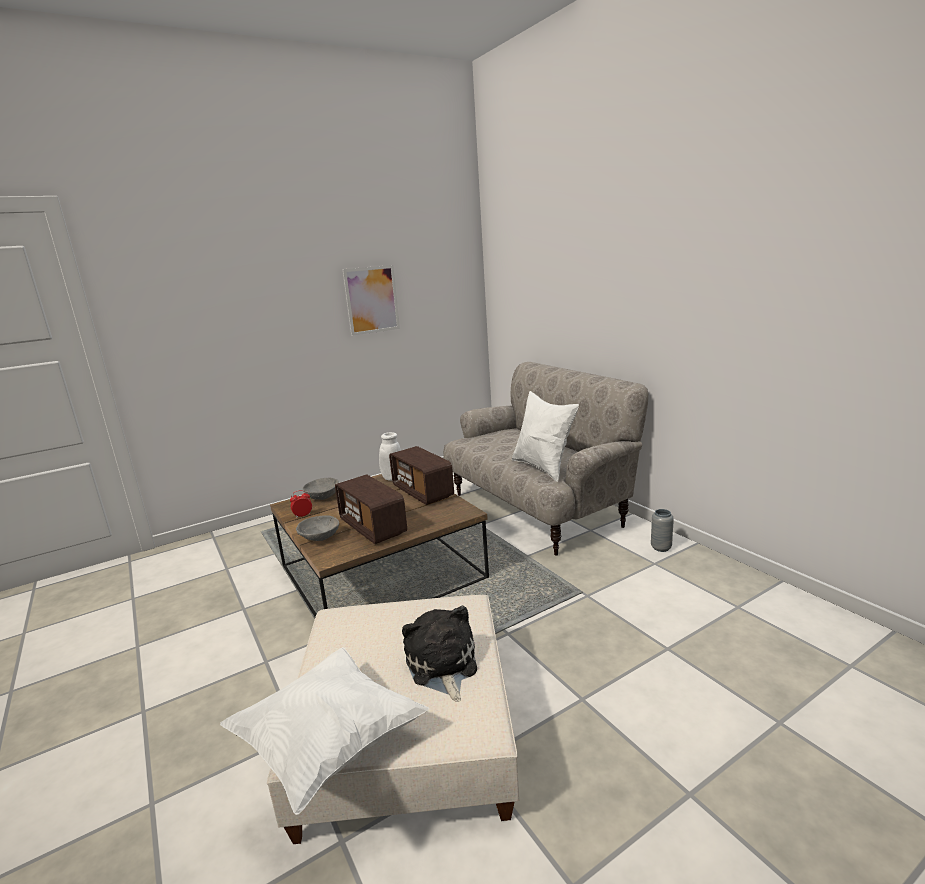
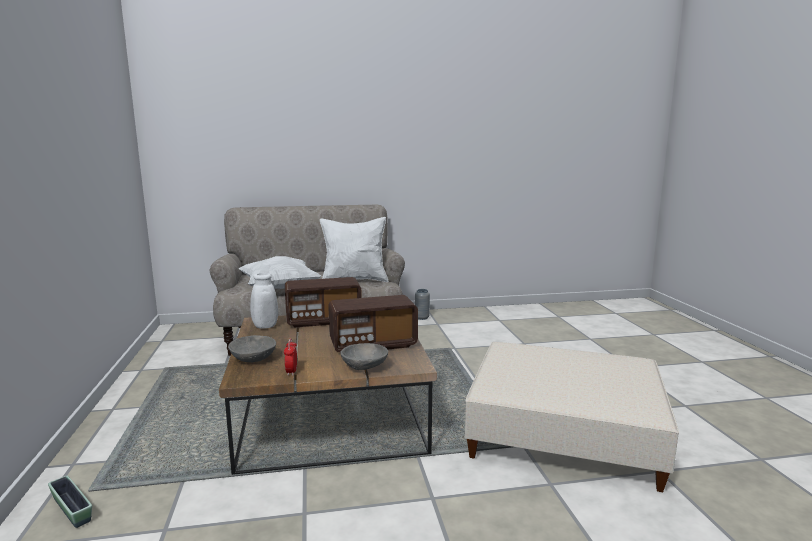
camera: 70 degrees left, 5 degrees down
white pillow [220,647,429,815] -> white pillow moved to [238,256,321,289]
picture [343,265,400,336] -> none
plush toy [402,606,477,702] -> none
none -> planter [48,476,92,528]

